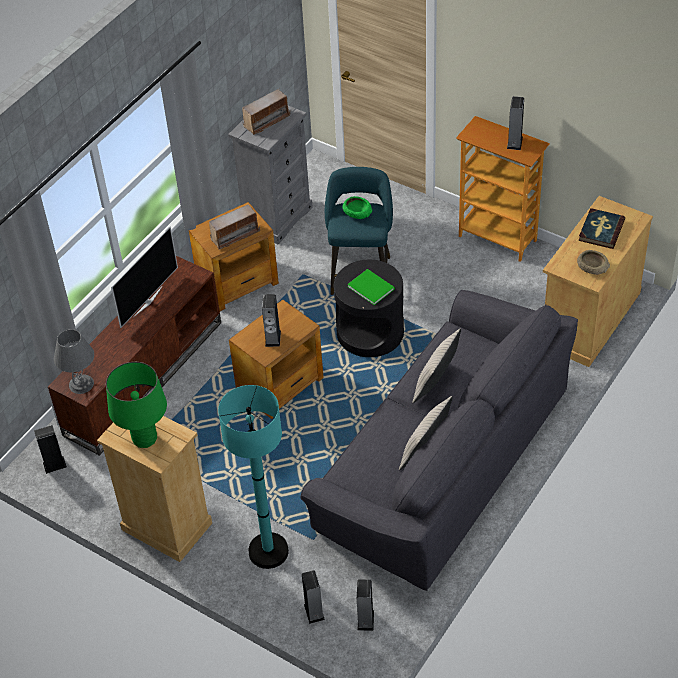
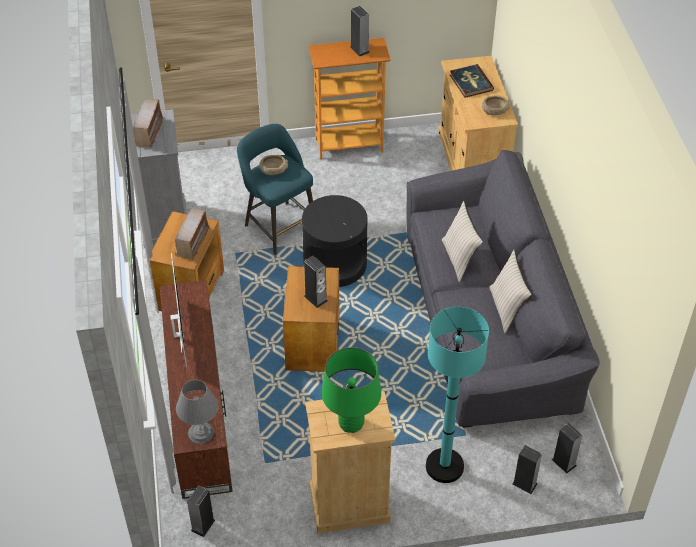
camera: 45 degrees left, 0 degrees up
green bowl [343,196,372,219] -> beige bowl [259,155,288,175]
green book [347,269,395,305] -> none

